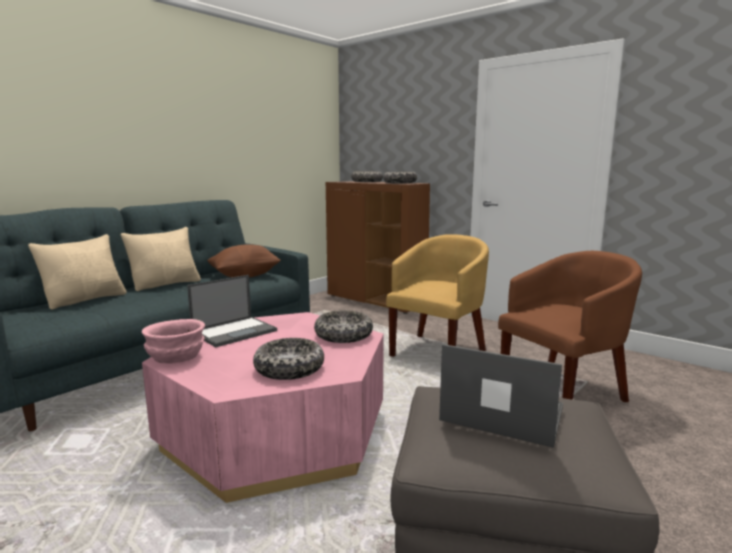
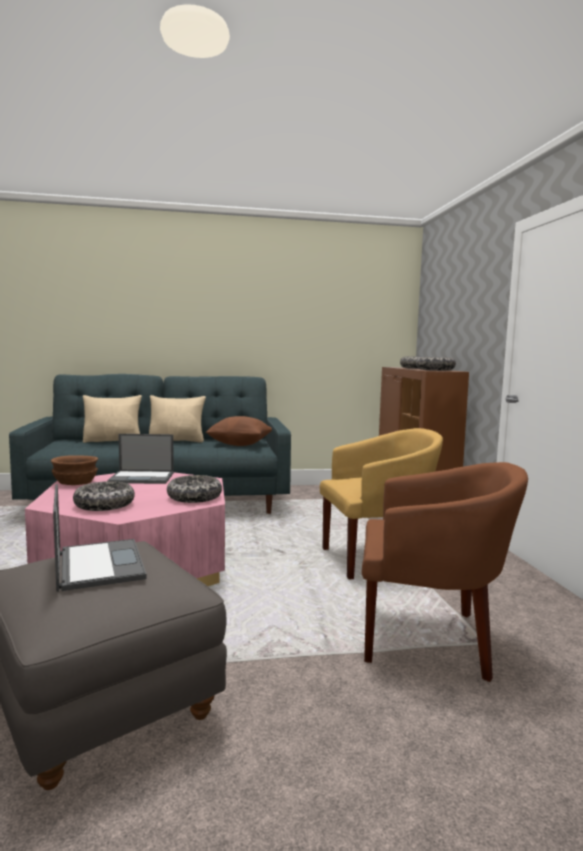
camera: 40 degrees right, 5 degrees down
pink bowl [142,319,205,364] -> brown bowl [51,455,98,485]

